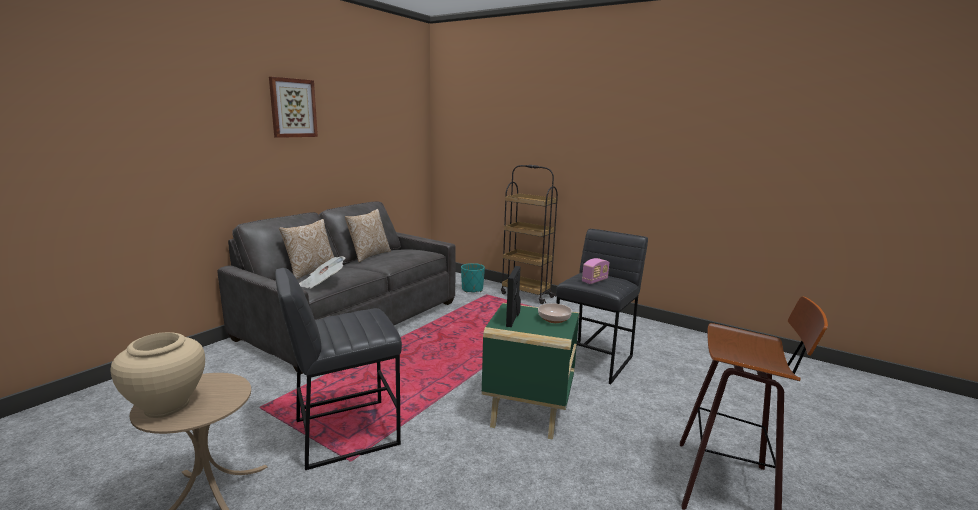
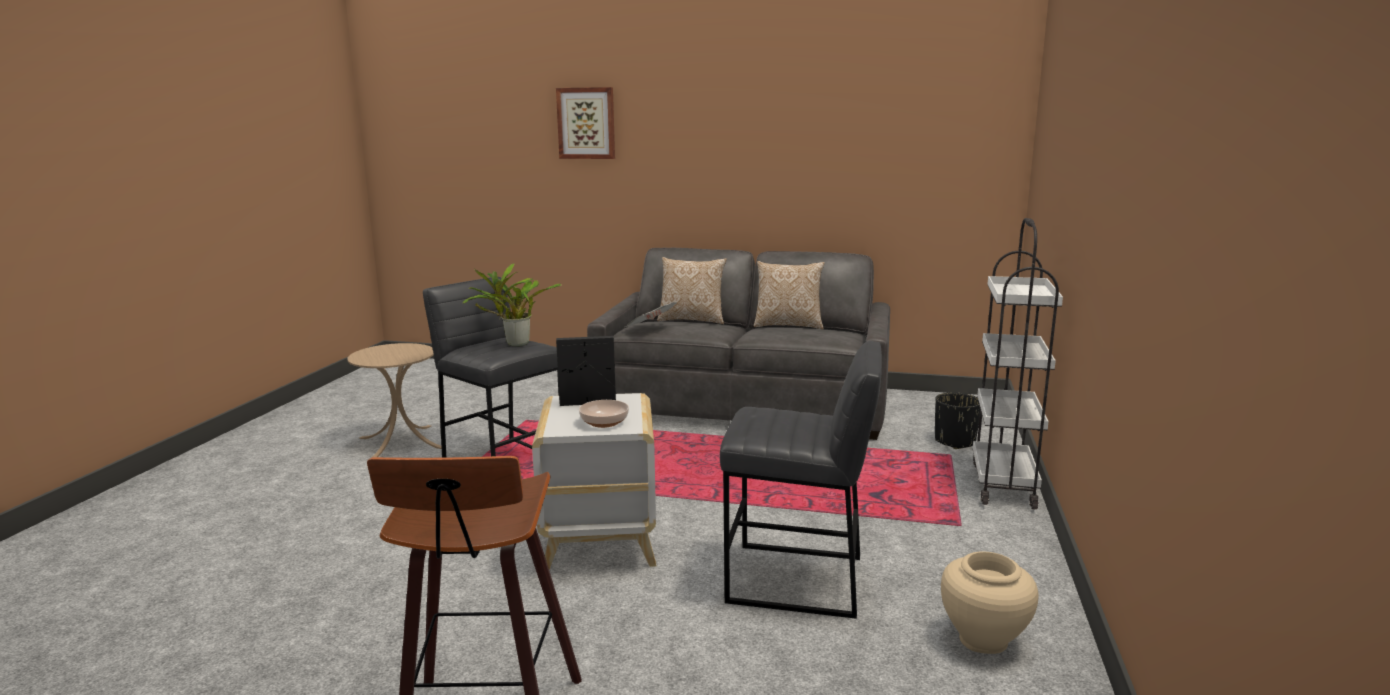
camera: 70 degrees right, 0 degrees up
beige vase [110,332,205,418] -> beige vase moved to [941,552,1038,654]
picture [269,77,318,138] -> picture moved to [556,87,615,159]
turquoise planter [461,263,485,293] -> black planter [935,392,980,449]
green side table [482,303,579,440] -> white side table [532,393,656,570]
brown cart [501,165,558,304] -> white cart [972,218,1063,509]
radio [582,258,609,284] -> none
none -> potted plant [463,263,562,347]

